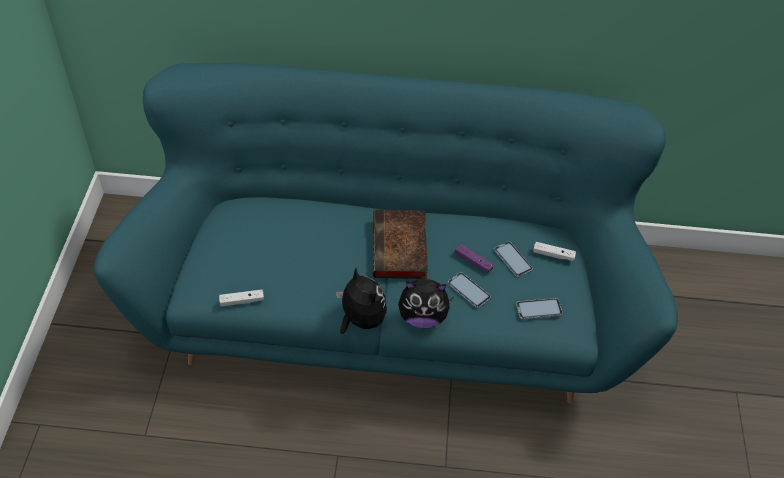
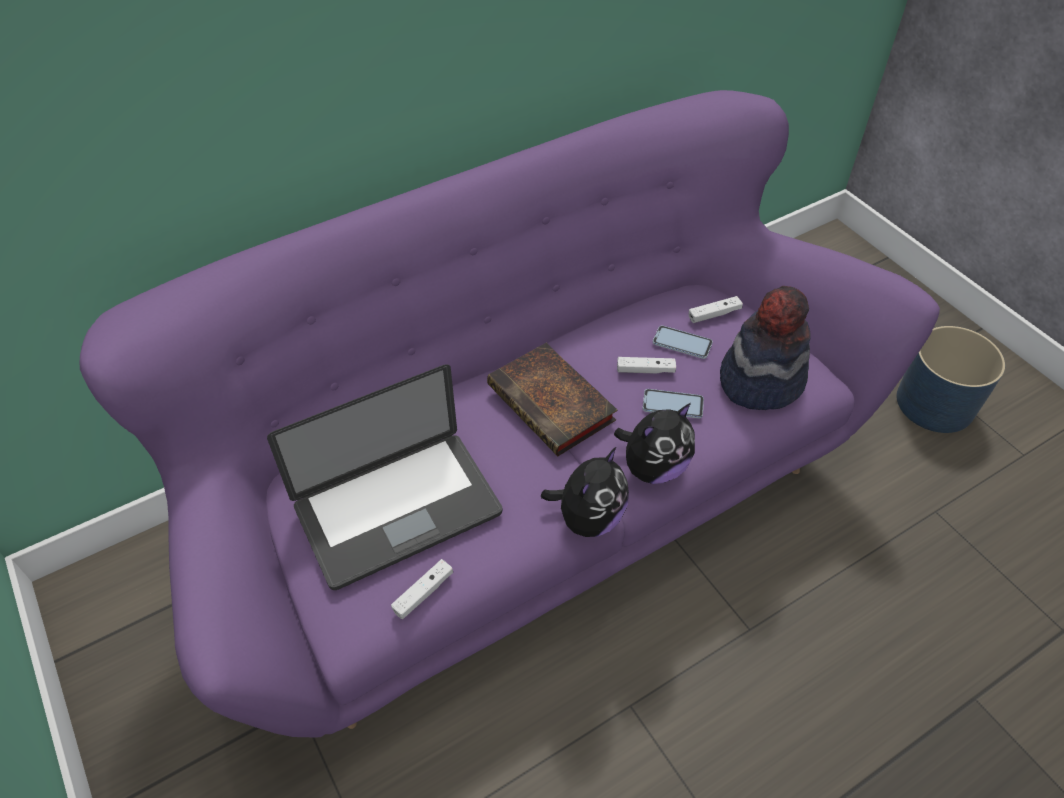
camera: 35 degrees left, 0 degrees up
turquoise sofa [94,63,678,404] -> purple sofa [80,90,940,738]
plush toy [336,268,387,334] -> plush toy turned 105 degrees clockwise [541,447,629,537]
purple game controller [455,244,494,273] -> white game controller [617,357,676,374]
phone [516,298,562,319] -> hat [720,286,811,410]
none -> laptop [267,364,503,590]
none -> blue planter [897,326,1005,433]

